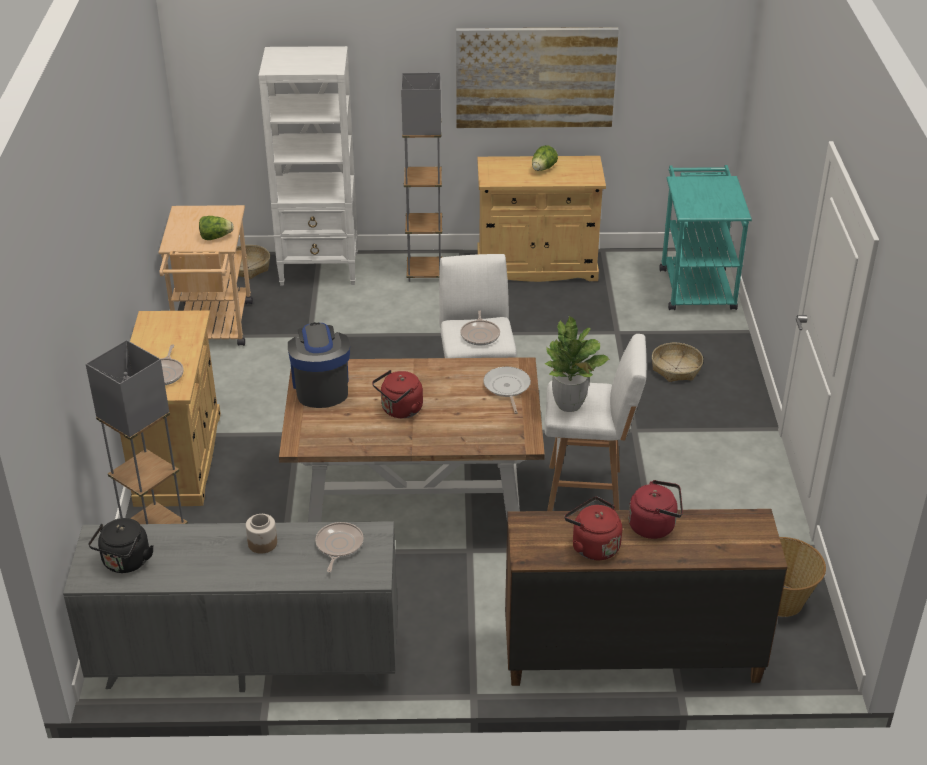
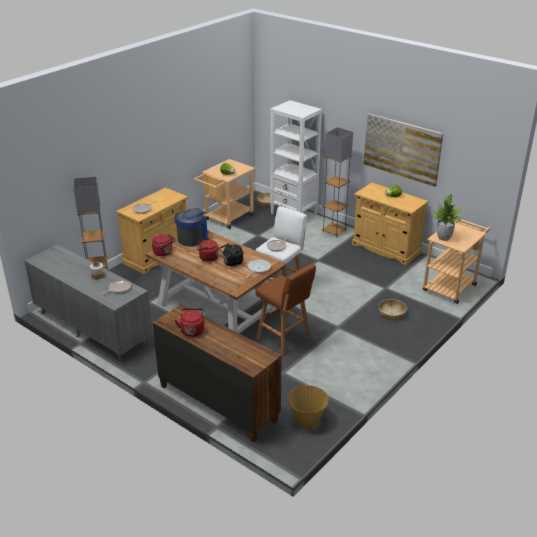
camera: 40 degrees right, 5 degrees down
black kettle [88,518,154,573] -> black kettle moved to [219,243,243,267]
potted plant [544,316,610,412] -> potted plant moved to [431,194,462,241]
white stool [544,334,647,511] -> brown stool [256,264,316,356]
red kettle [628,480,683,539] -> red kettle moved to [152,234,175,256]
turquoise cart [659,165,752,310] -> beige cart [423,219,491,304]

